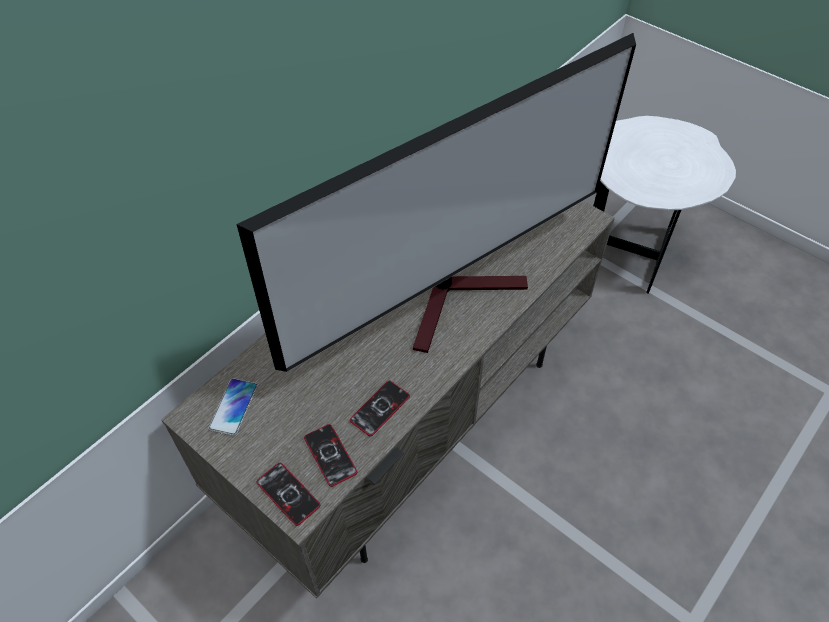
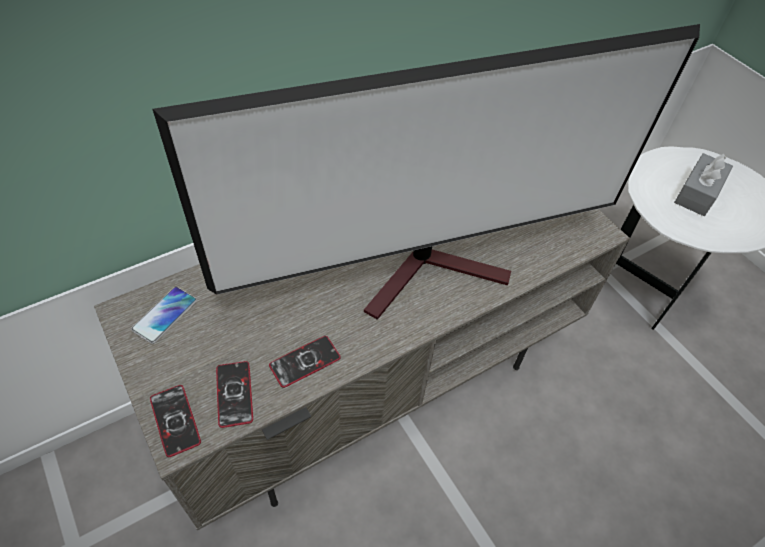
camera: 15 degrees right, 0 degrees up
none -> grey tissue box [674,153,733,216]

